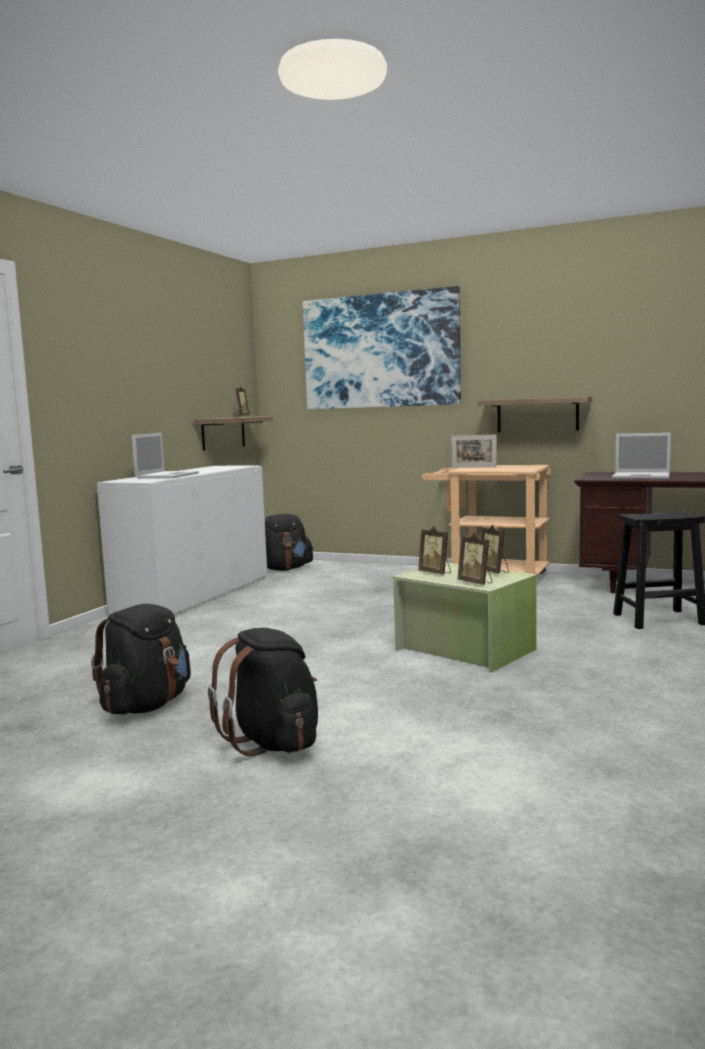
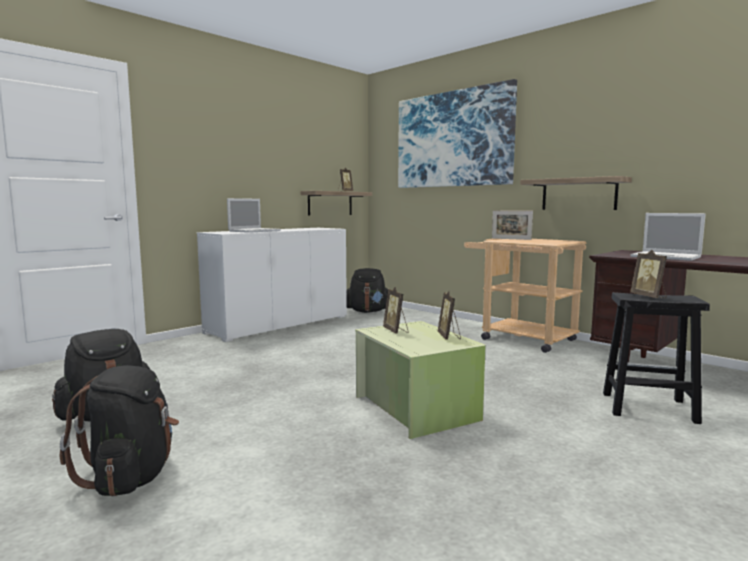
camera: 20 degrees right, 0 degrees up
picture frame [458,533,492,585] -> picture frame moved to [630,250,667,298]

